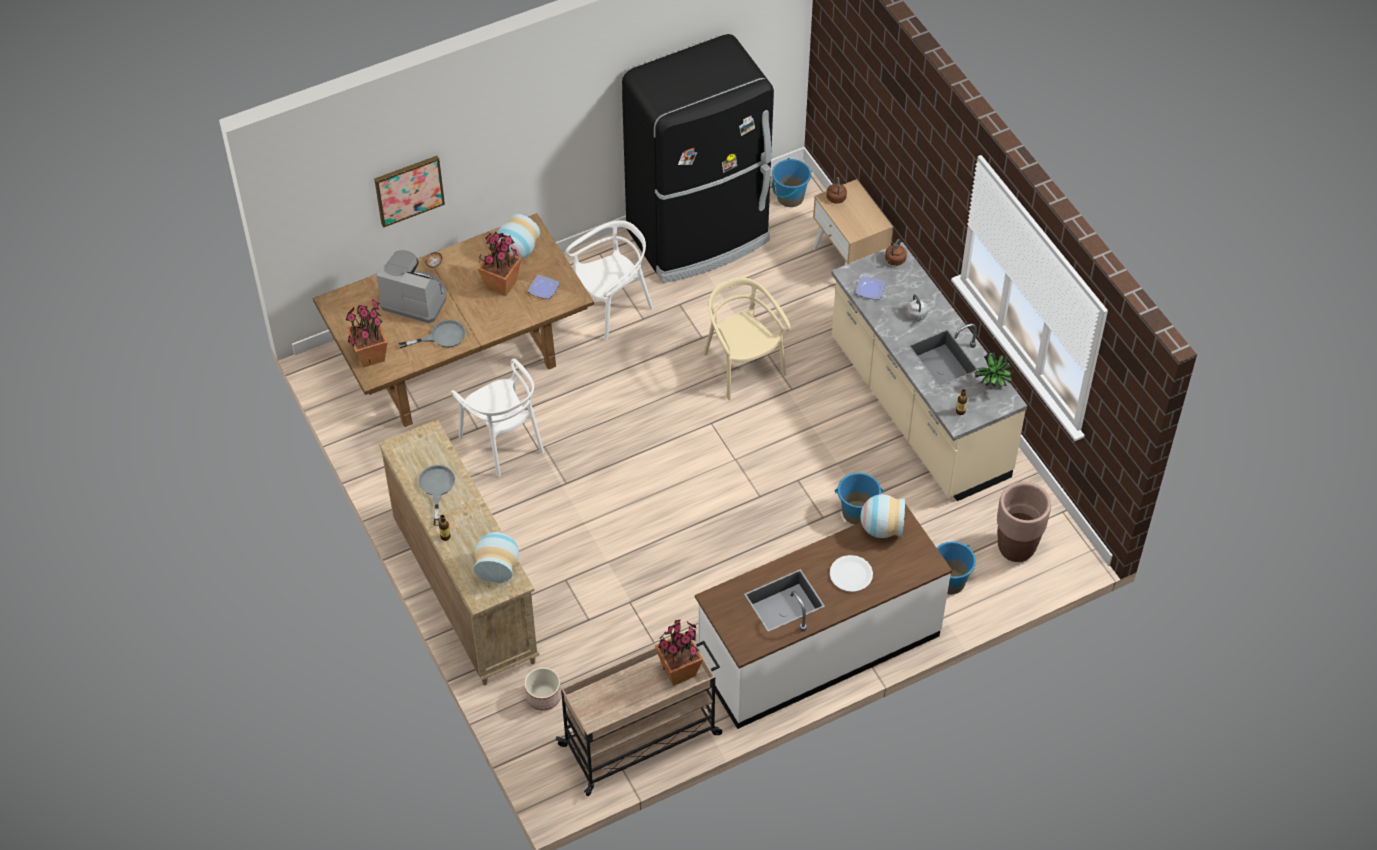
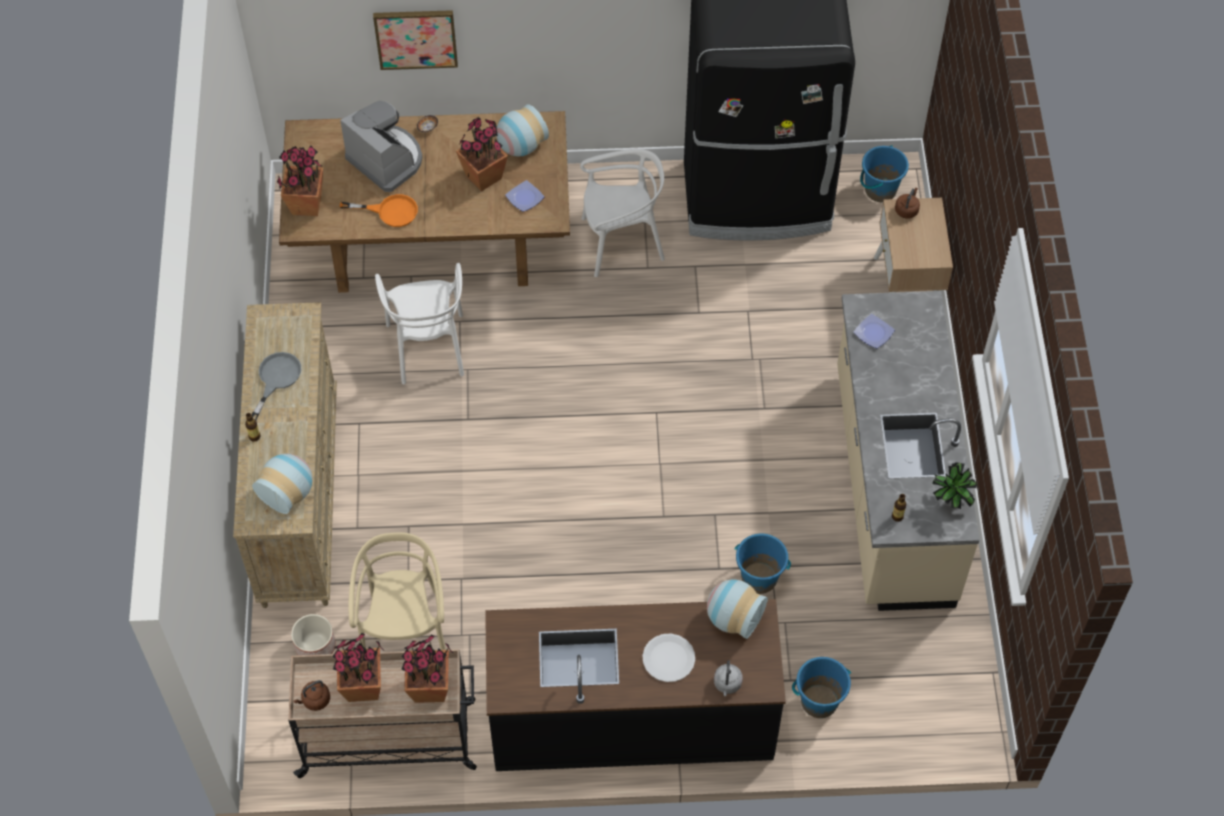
camera: 25 degrees right, 5 degrees up
grey frying pan [398,320,466,348] -> orange frying pan [340,194,418,227]
white counter [695,504,952,729] -> black counter [485,599,786,771]
beige chair [704,277,790,400] -> beige chair moved to [348,532,446,650]
brown kettle [885,239,907,266] -> brown kettle moved to [294,680,330,711]
grey kettle [906,294,928,321] -> grey kettle moved to [714,660,743,696]
brown planter [997,482,1051,562] -> none
none -> potted plant [332,633,385,702]

